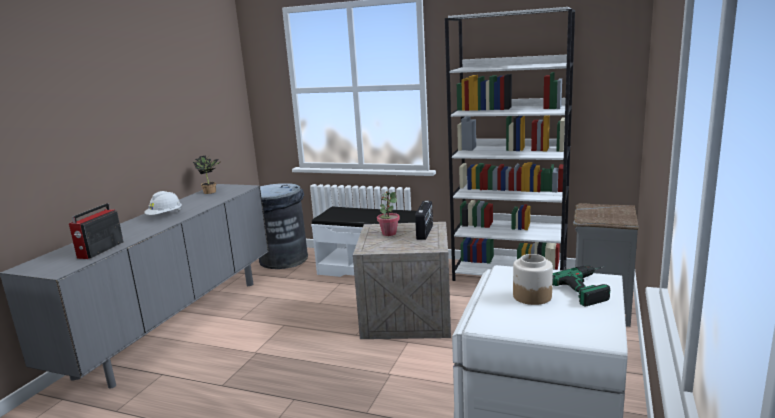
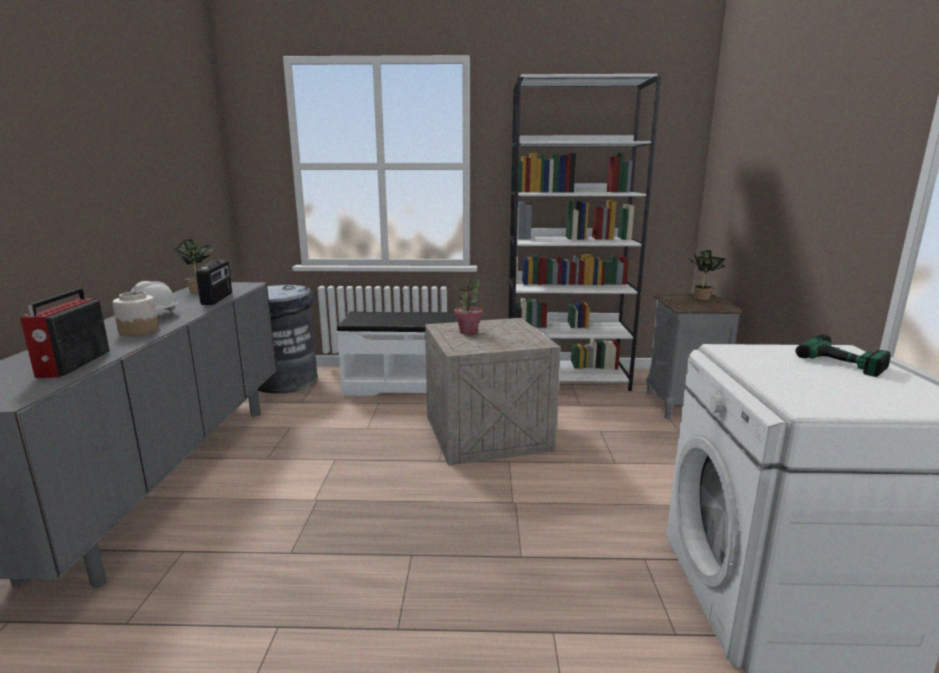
camera: 20 degrees left, 0 degrees up
radio [415,201,433,240] -> radio moved to [196,260,232,305]
jar [513,254,553,305] -> jar moved to [112,291,159,336]
none -> potted plant [689,250,726,300]

